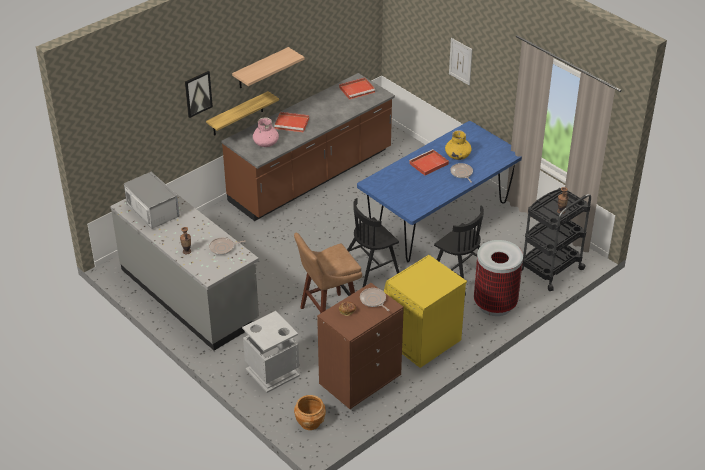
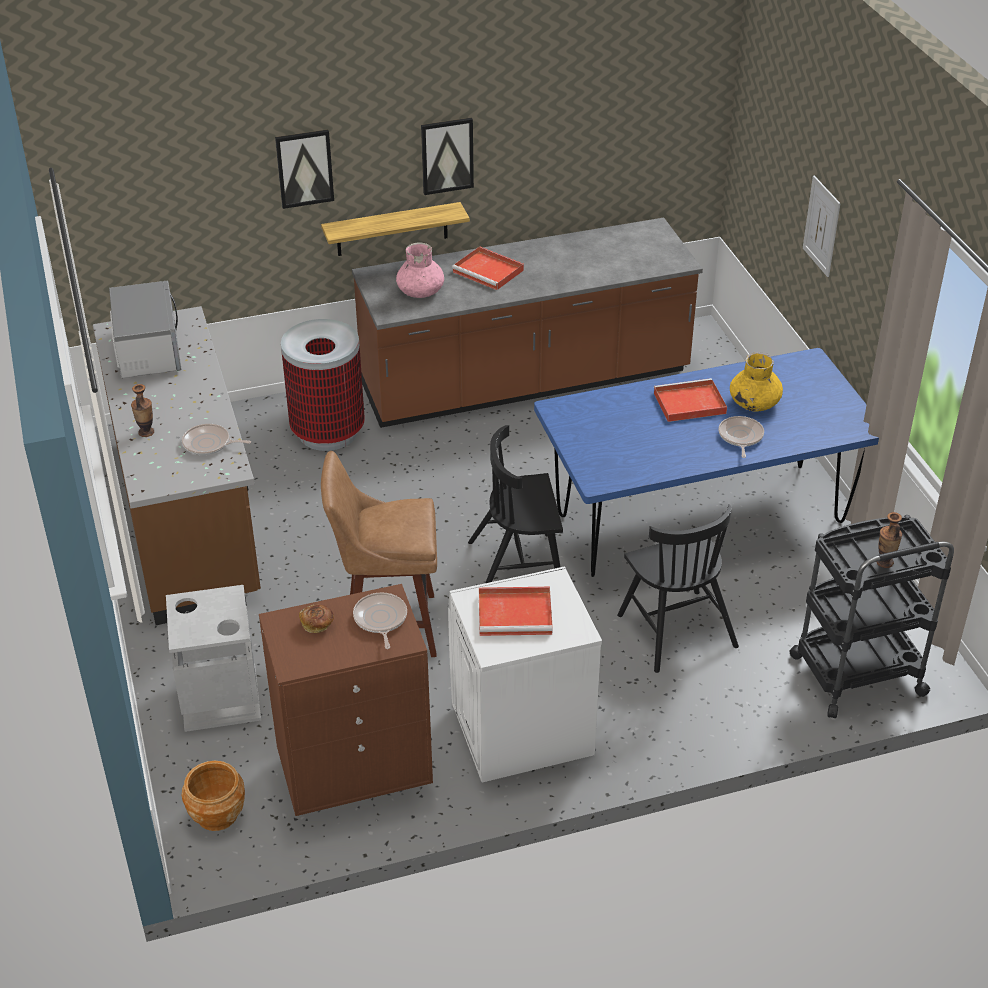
camera: 25 degrees right, 0 degrees up
grey counter [110,190,259,351] -> brown counter [93,306,261,625]
shelf [232,47,305,88] -> picture [421,117,474,195]
red tray [339,78,376,100] -> red tray moved to [479,587,553,636]
yellow washing machine [384,255,467,368] -> white washing machine [448,566,602,783]
trash can [474,240,523,316] -> trash can moved to [281,319,365,451]

